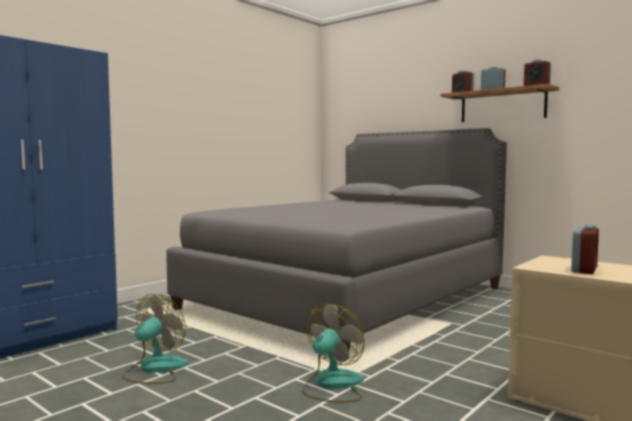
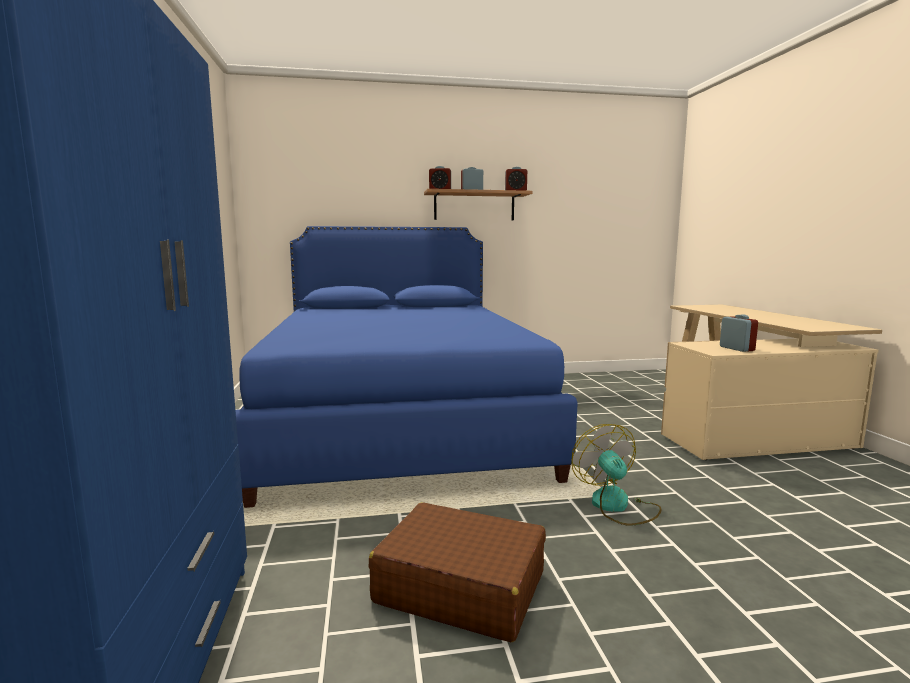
camera: 50 degrees left, 5 degrees up
fan [122,294,188,384] -> brown suitcase [369,502,546,642]
grey bed [166,128,507,350] -> blue bed [235,226,578,508]

